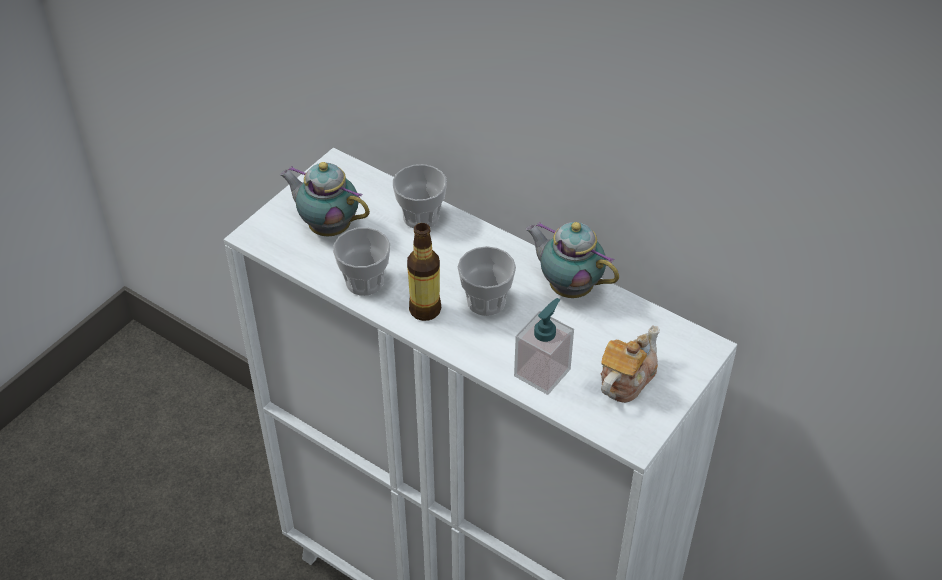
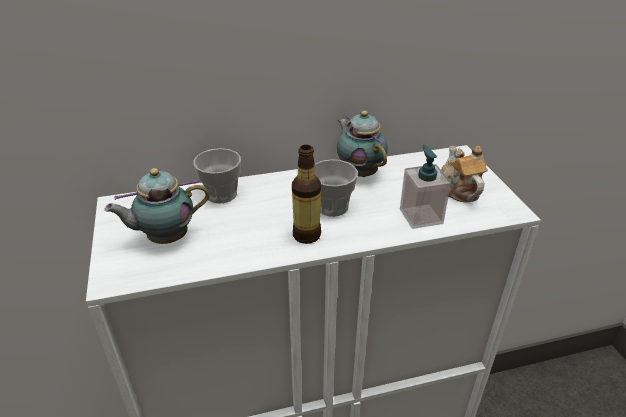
camera: 50 degrees left, 10 degrees down
cup [333,228,390,296] -> none
teapot [526,222,619,298] -> teapot turned 75 degrees clockwise [337,111,388,177]

